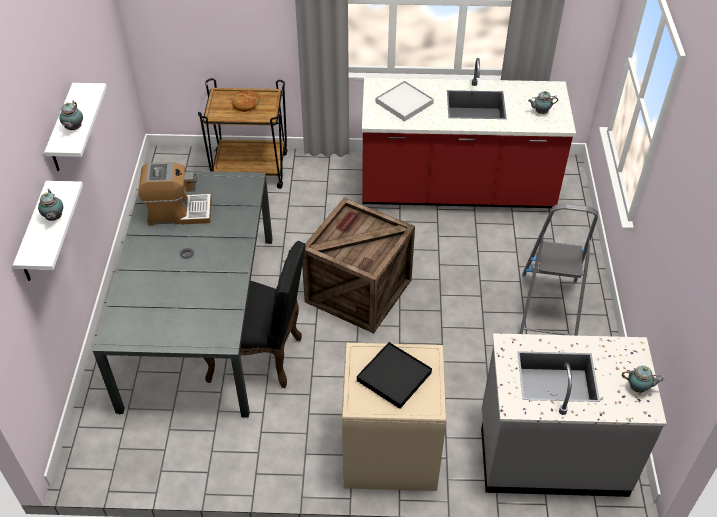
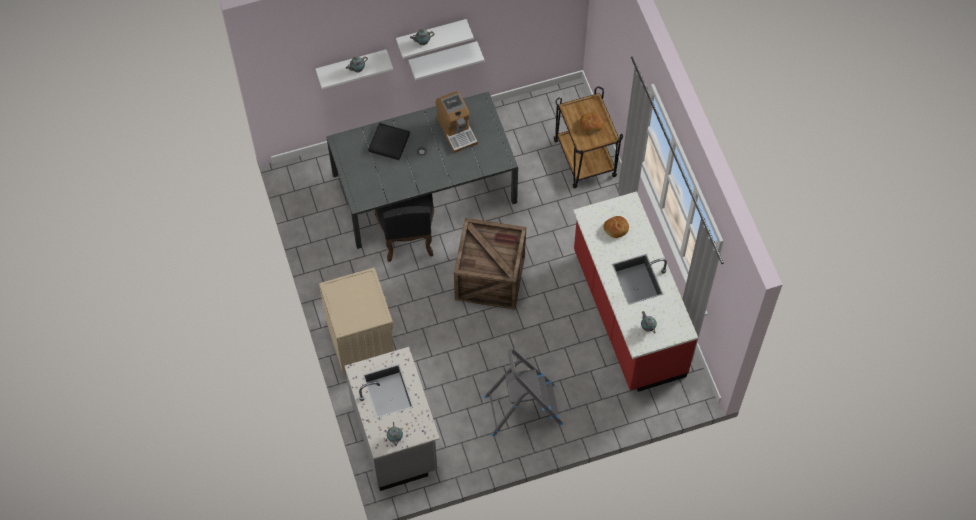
camera: 70 degrees right, 15 degrees up
black tray [357,342,432,409] -> black tray moved to [368,123,410,160]
white tray [376,81,434,122] -> bread [604,216,629,238]
none -> white shelf [408,41,484,80]

